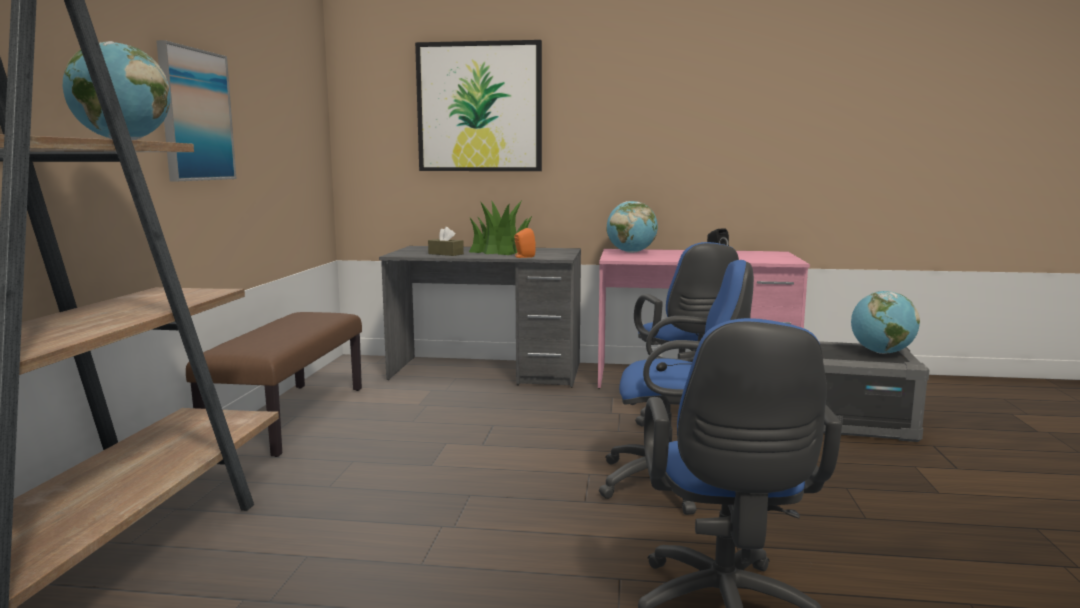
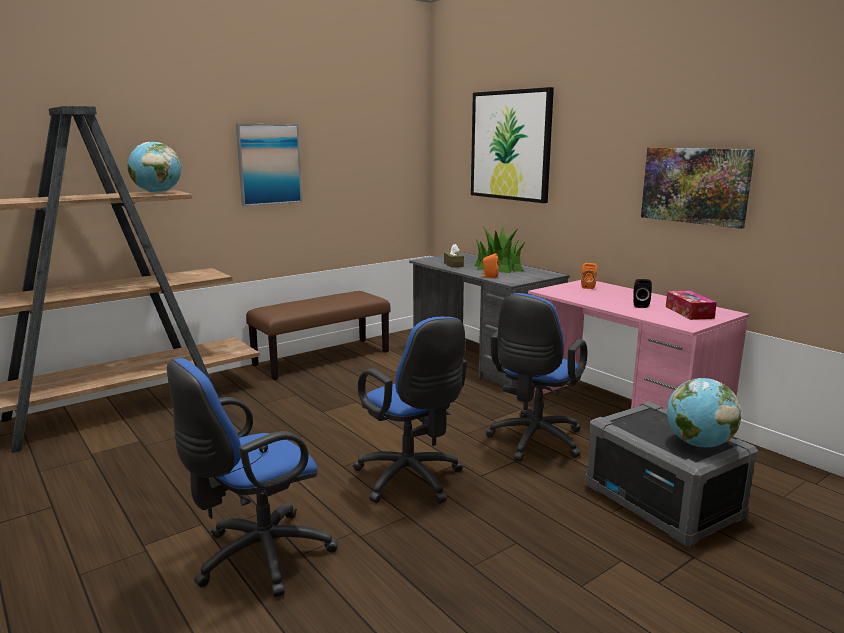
camera: 45 degrees right, 5 degrees up
globe [607,201,658,253] -> orange speaker [581,263,597,289]
none -> picture [641,147,755,229]
none -> tissue box [666,291,717,320]

